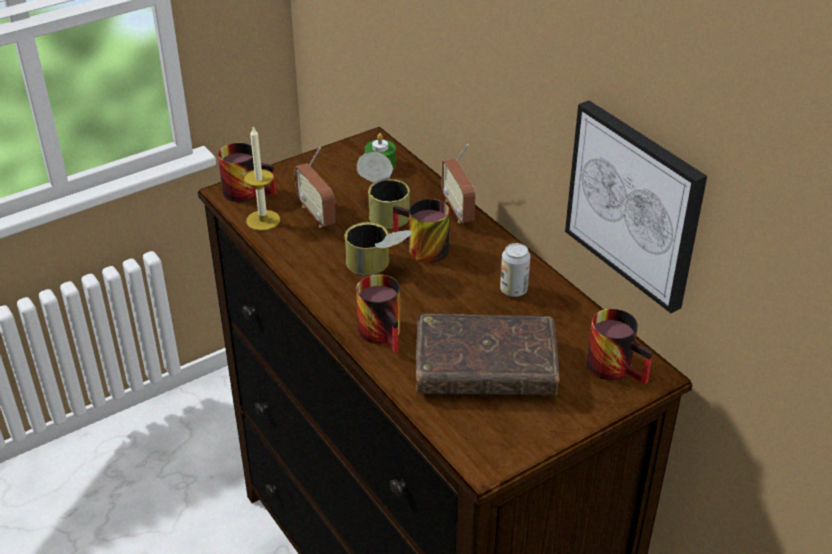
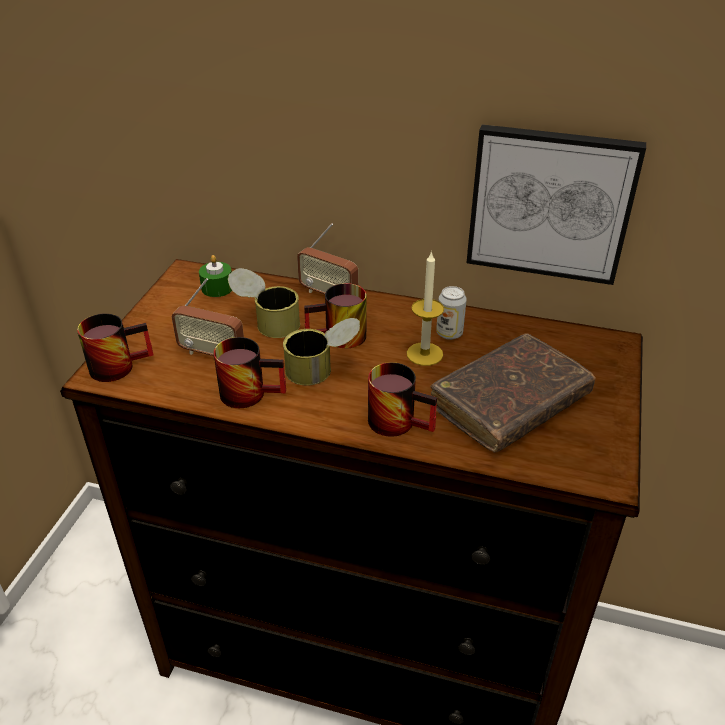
camera: 40 degrees left, 0 degrees up
candle [244,125,280,231] -> candle moved to [407,251,444,366]
mug [586,309,653,384] -> mug moved to [213,337,286,408]

